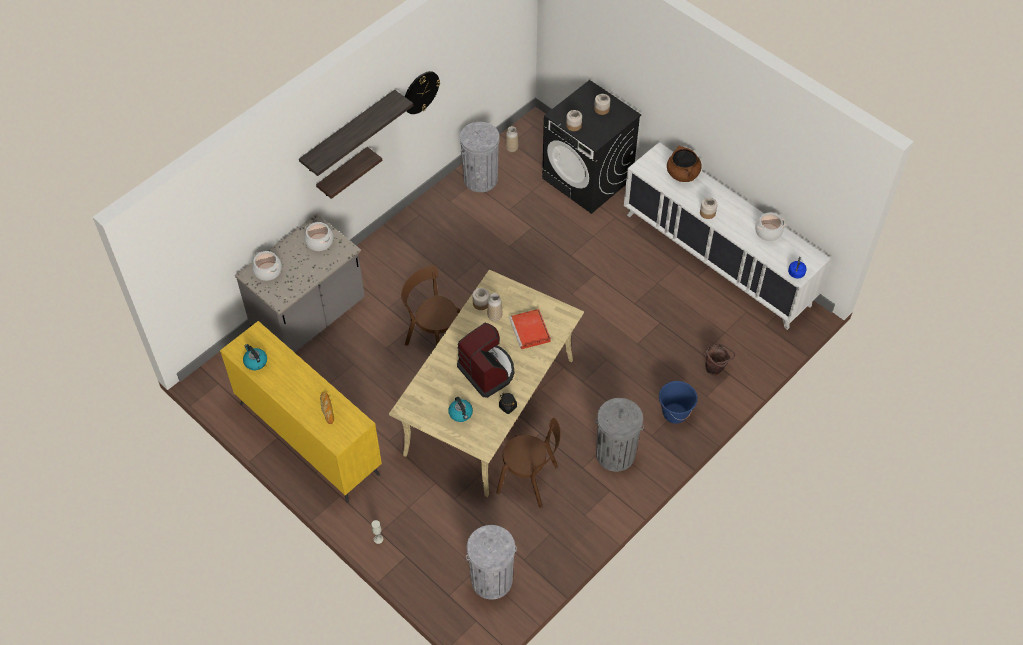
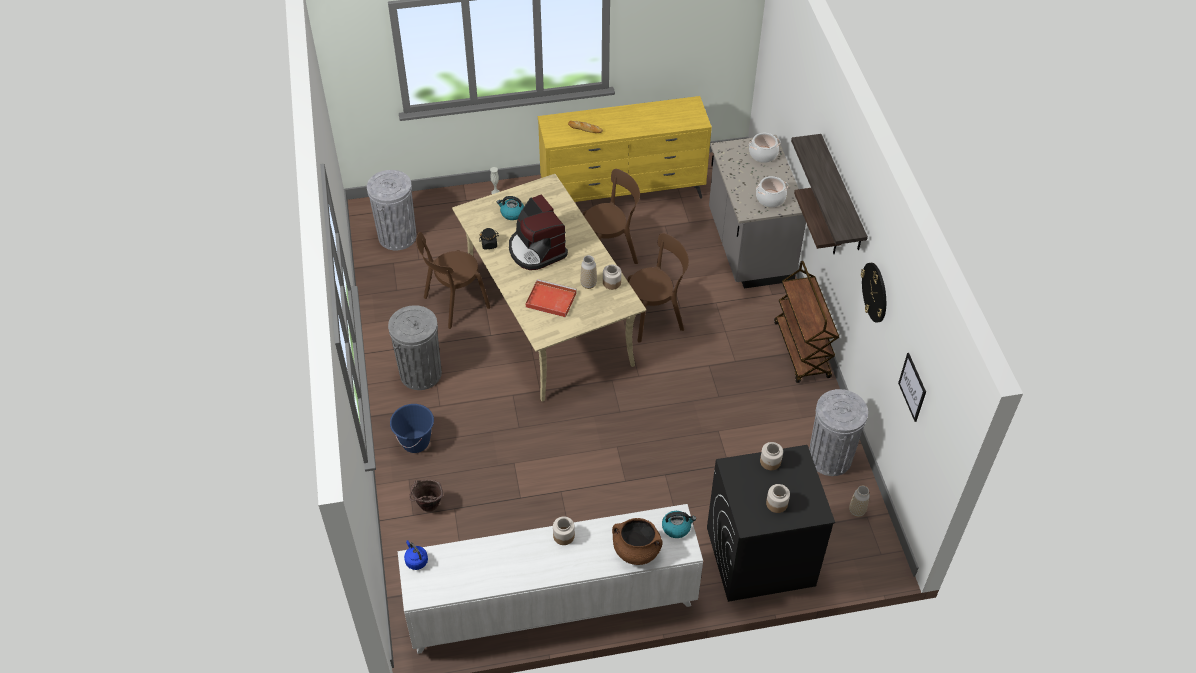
camera: 125 degrees right, 5 degrees down
kettle [243,344,267,370] -> kettle moved to [662,511,696,538]
coffee machine [457,323,514,398] -> coffee machine turned 60 degrees clockwise [509,194,568,270]
cooking pot [755,213,786,241] -> none
none -> brown chair [583,169,640,264]
none -> brown cart [774,261,839,383]
none -> picture [898,353,926,422]

